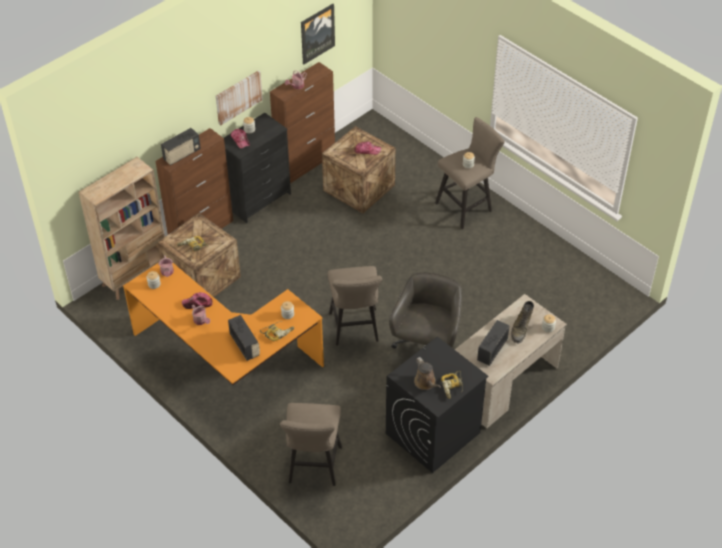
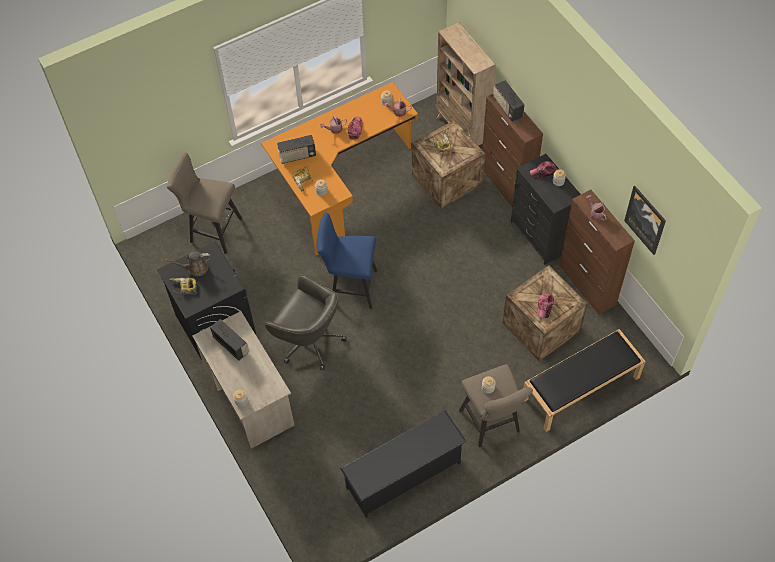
camera: 105 degrees right, 10 degrees up
picture [216,70,263,125] -> none
beige stool [328,266,382,346] -> blue stool [316,212,377,309]
green boot [511,301,534,344] -> none
none -> black shoe rack [340,410,467,518]
none -> black bench [523,329,646,432]

